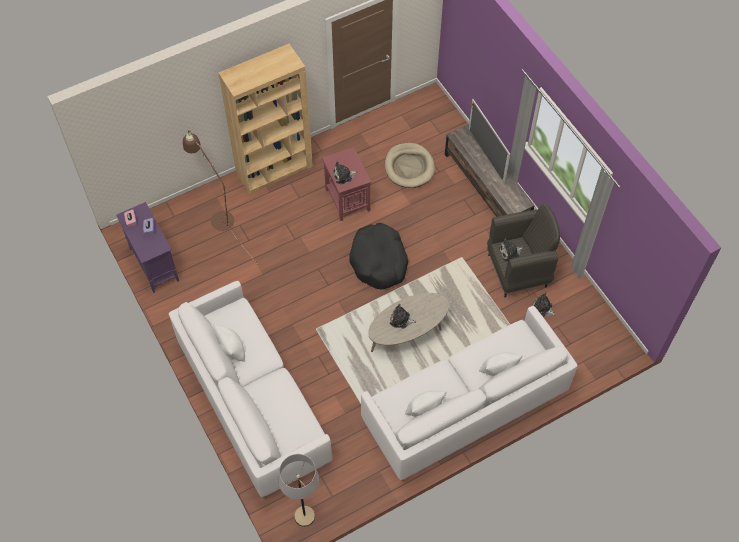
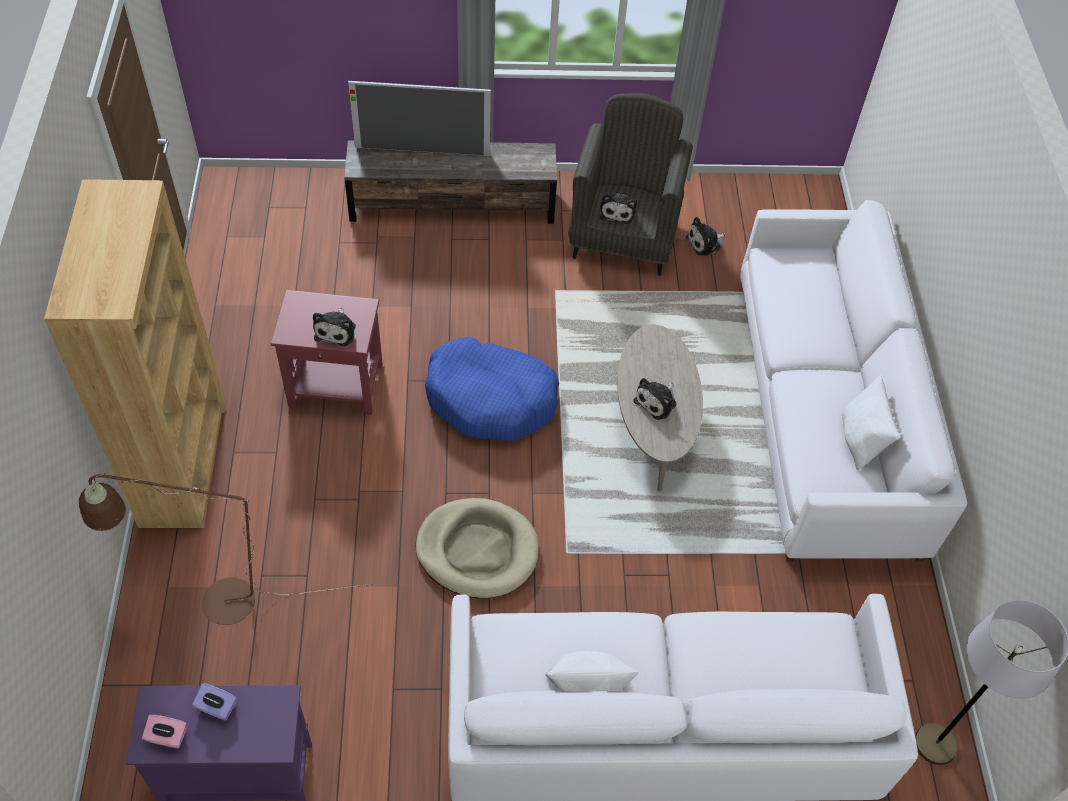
camera: 65 degrees left, 5 degrees down
black dog bed [349,223,408,290] -> blue dog bed [425,337,559,441]
beige dog bed [385,143,435,188] -> beige dog bed moved to [416,498,539,599]
white pillow [479,352,523,376] -> none

